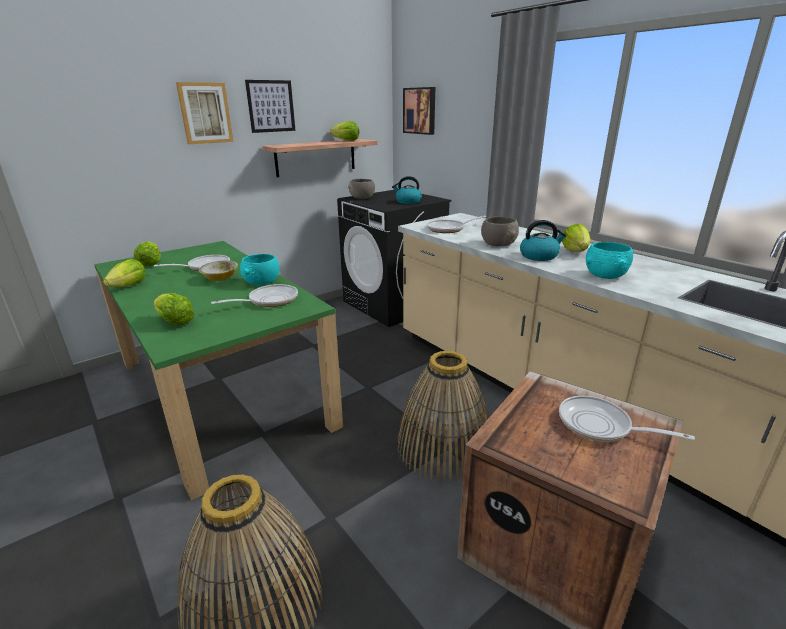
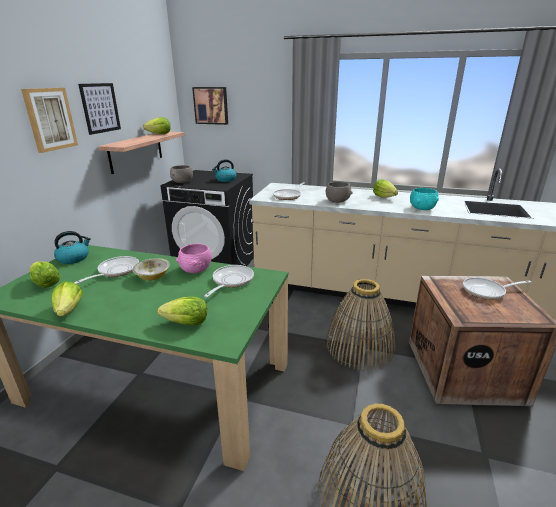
camera: 35 degrees left, 0 degrees up
turquoise bowl [240,254,280,285] -> pink bowl [176,244,212,273]
kettle [520,220,566,261] -> kettle moved to [54,231,91,264]

